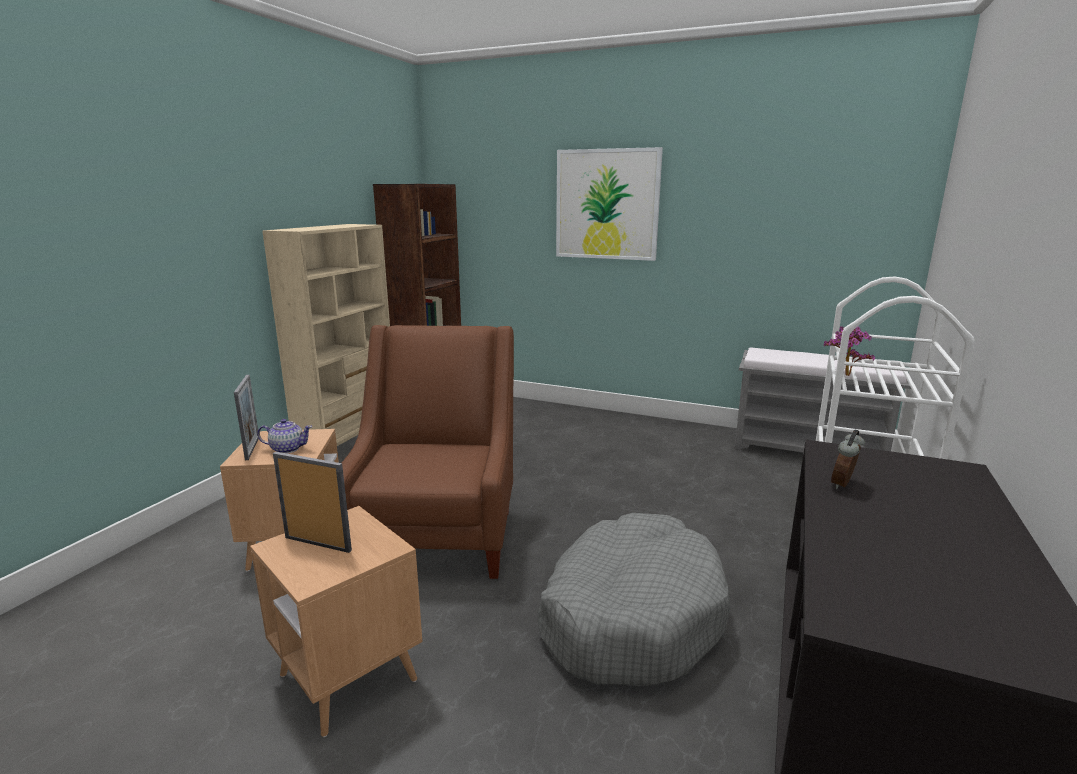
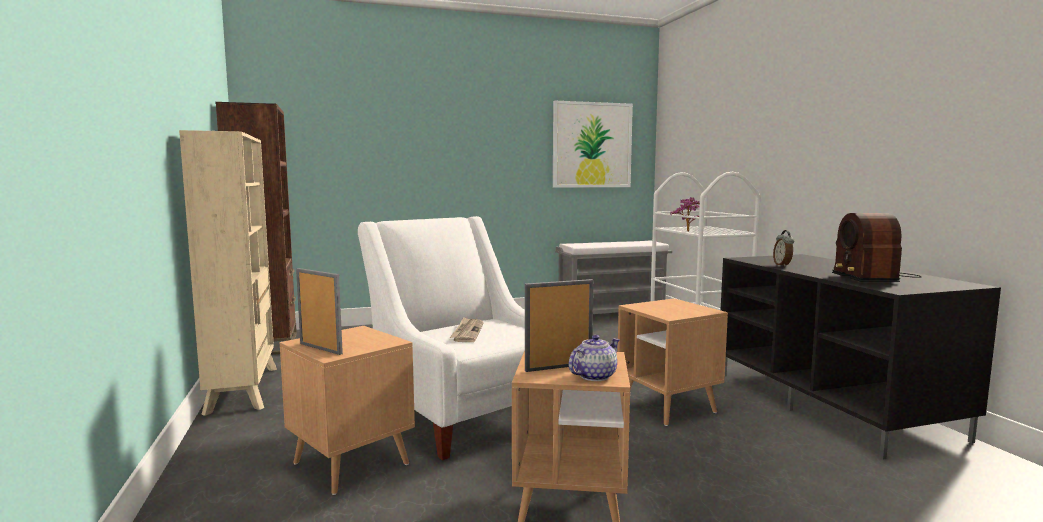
camera: 40 degrees left, 10 degrees down
teapot [257,419,312,454] -> teapot moved to [568,335,620,381]
brown armchair [342,325,514,579] -> white armchair [358,216,525,461]
grey dog bed [537,513,731,686] -> brown side table [618,298,728,426]
picture [556,147,663,261] -> picture moved to [553,101,633,188]
none -> newspaper [450,317,484,342]
none -> radio [832,213,922,282]

